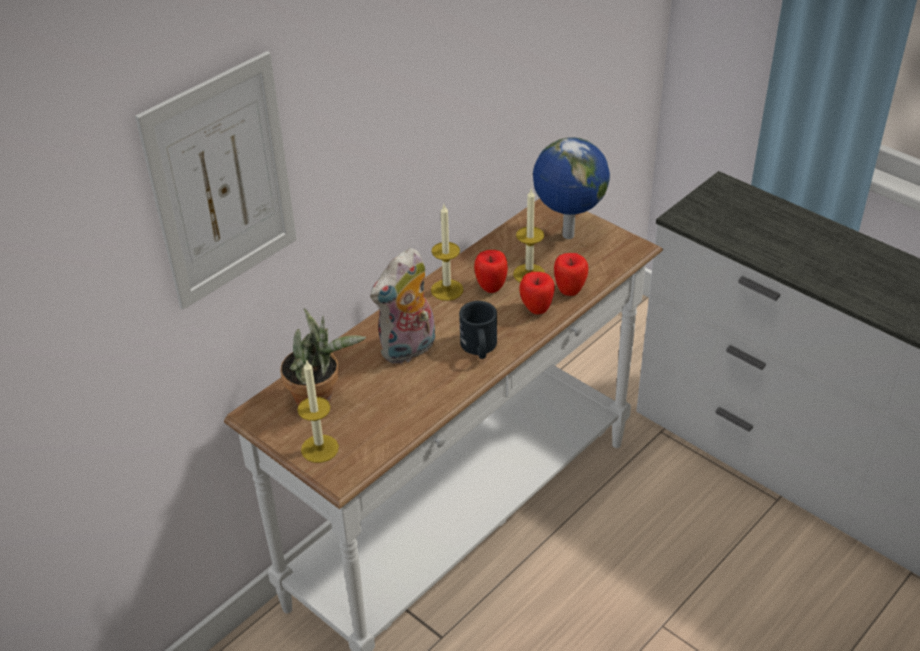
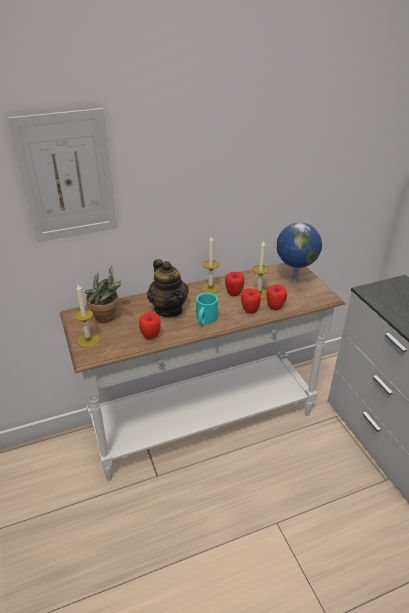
camera: 25 degrees right, 5 degrees down
plush toy [370,248,435,364] -> teapot [147,259,189,318]
black mug [459,301,497,359] -> turquoise mug [196,292,218,325]
none -> apple [139,312,161,339]

